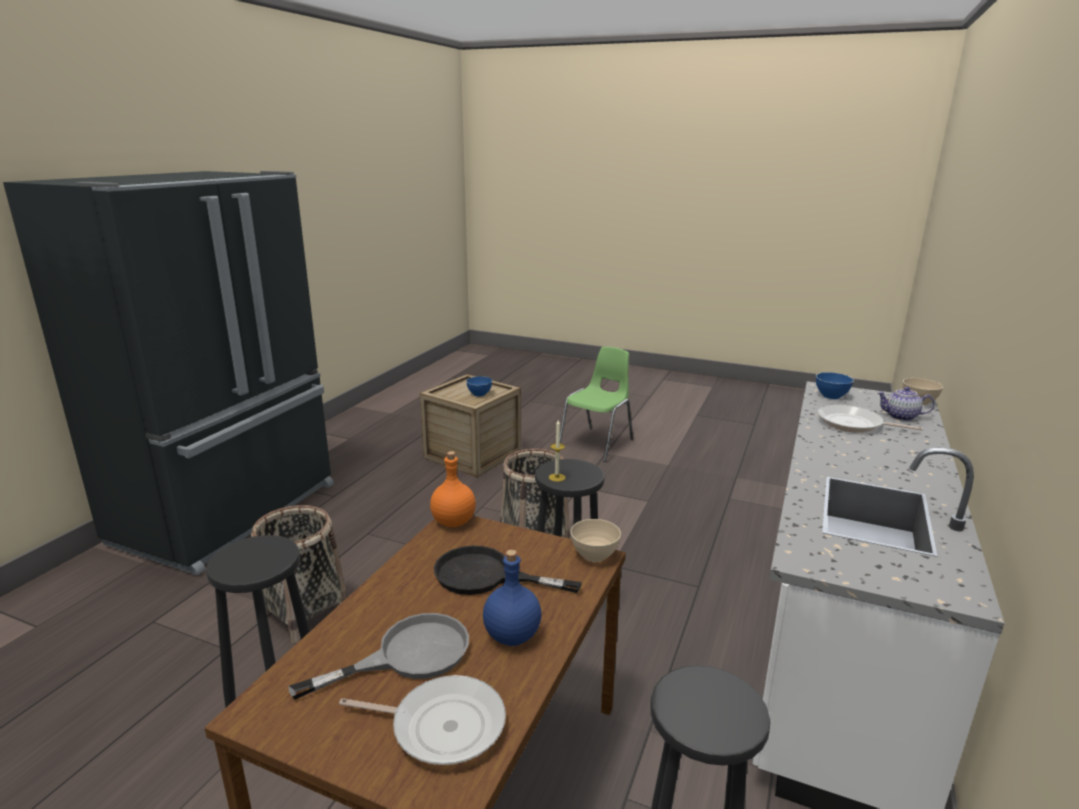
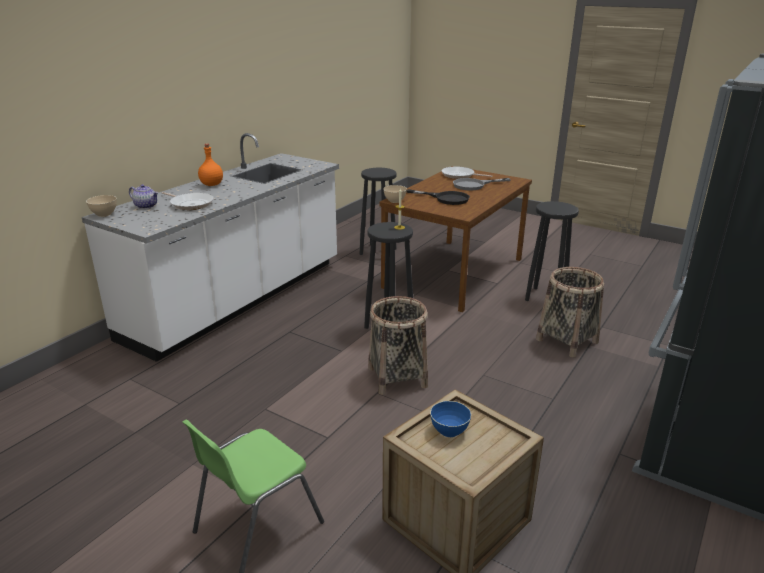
camera: 170 degrees left, 5 degrees up
orange bottle [430,451,476,527] -> orange bottle moved to [198,144,223,186]
blue bottle [483,550,541,646] -> none
blue bowl [816,372,854,399] -> none

